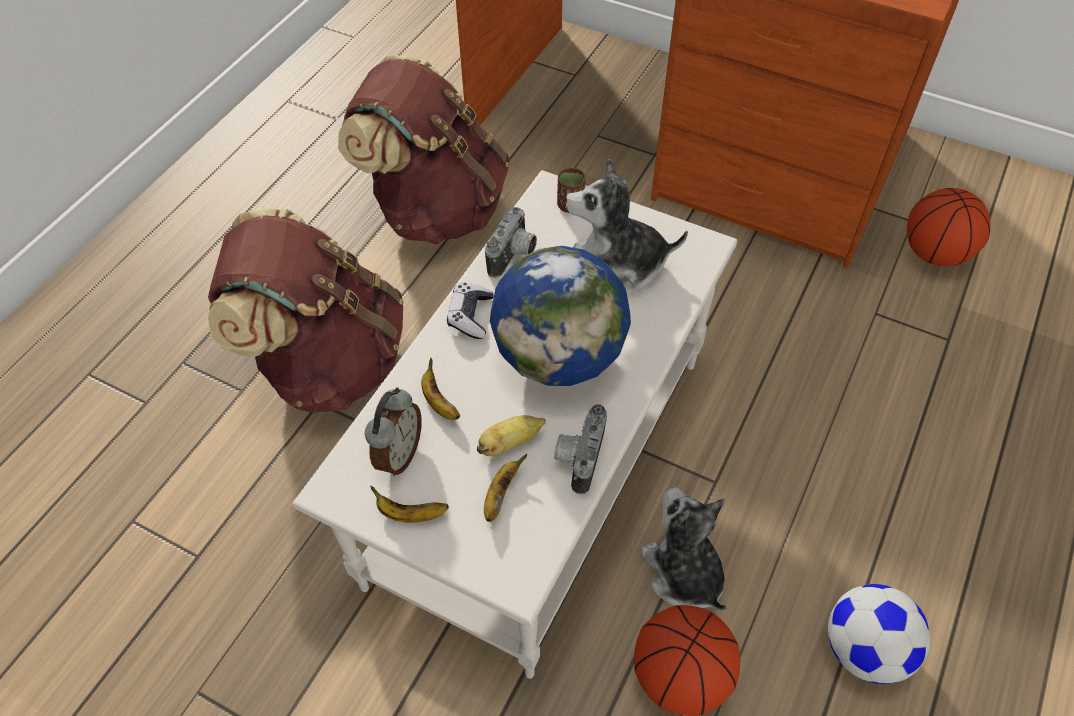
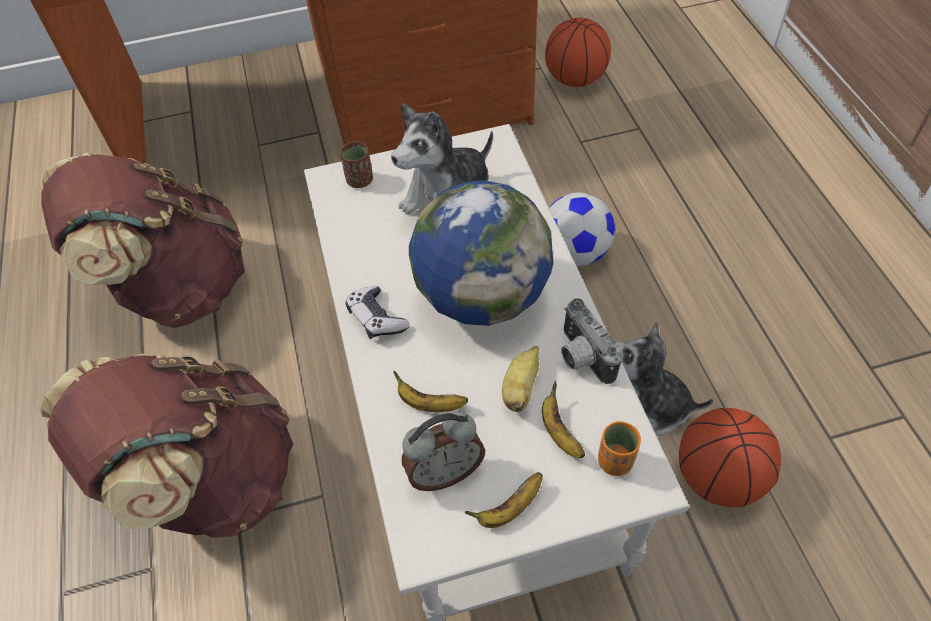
camera: 40 degrees left, 0 degrees up
alarm clock [365,387,422,476] -> alarm clock turned 90 degrees clockwise [402,412,485,491]
camera [485,207,537,278] -> none
football [828,584,930,684] -> football moved to [549,192,615,266]
none -> orange cup [598,421,641,476]

